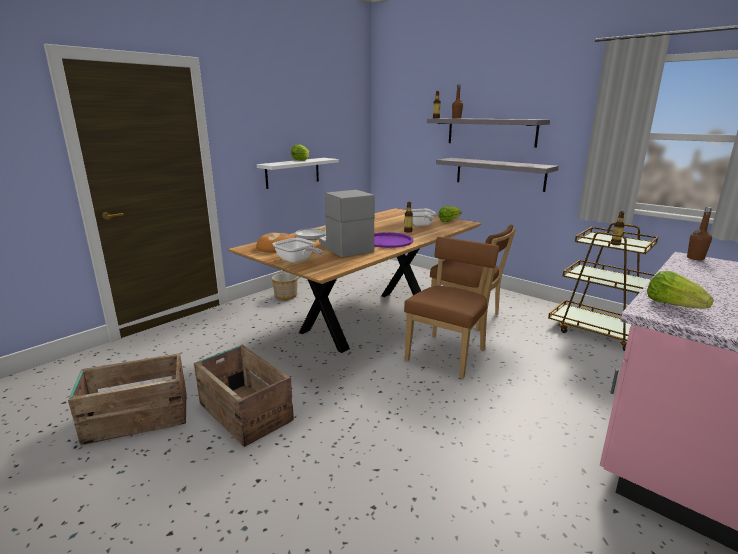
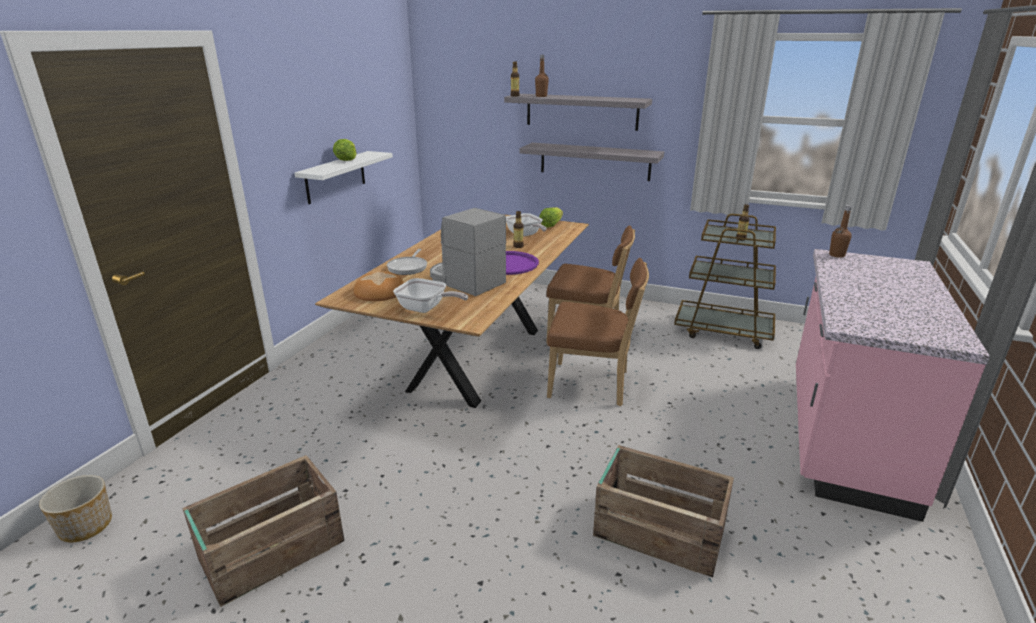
camera: 20 degrees left, 5 degrees up
crate [194,345,294,447] -> crate moved to [593,445,734,577]
planter [272,273,298,300] -> planter moved to [39,475,112,542]
brown chair [404,237,499,378] -> brown chair turned 90 degrees clockwise [547,258,649,406]
lettuce [647,271,714,309] -> none

